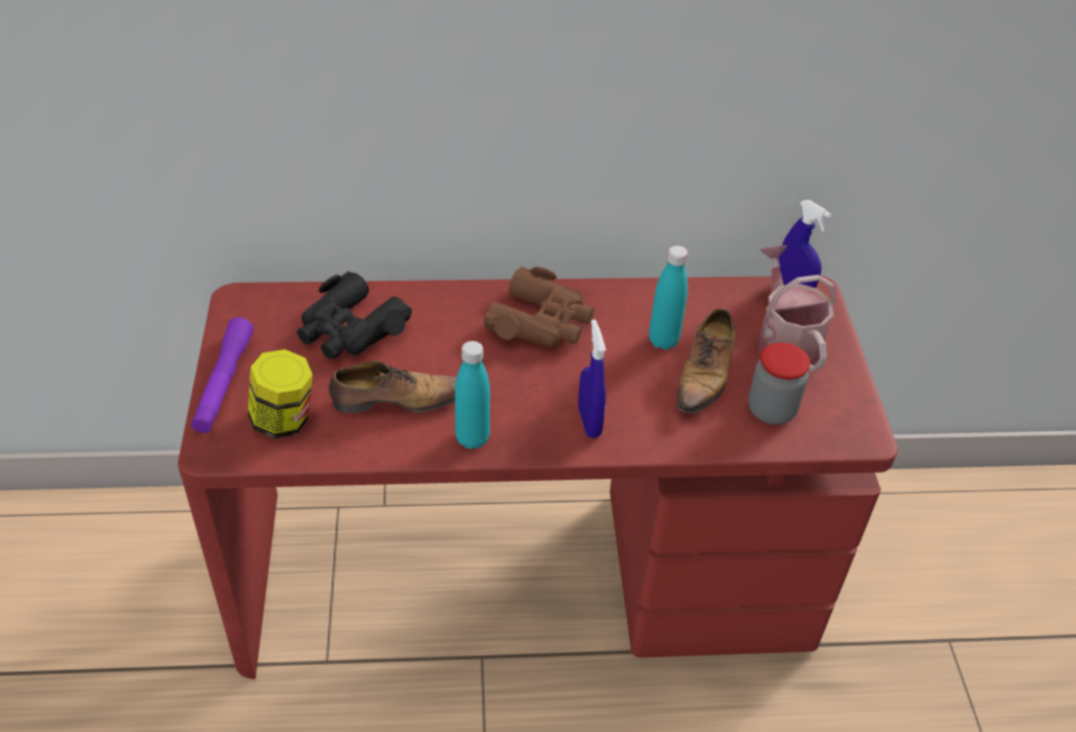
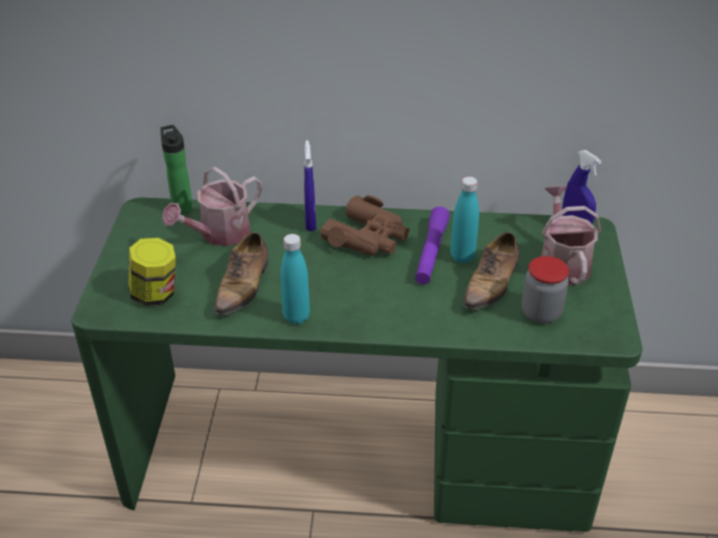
camera: 10 degrees right, 5 degrees down
red desk [178,276,898,679] -> green desk [71,197,643,532]
purple flashlight [191,317,254,433] -> purple flashlight moved to [415,207,450,284]
black binoculars [297,271,412,359] -> watering can [162,167,262,246]
shoe [328,360,457,413] -> shoe turned 105 degrees clockwise [214,232,268,315]
blue spray bottle [578,319,606,438] -> blue spray bottle moved to [304,140,316,231]
none -> bottle [160,125,193,215]

